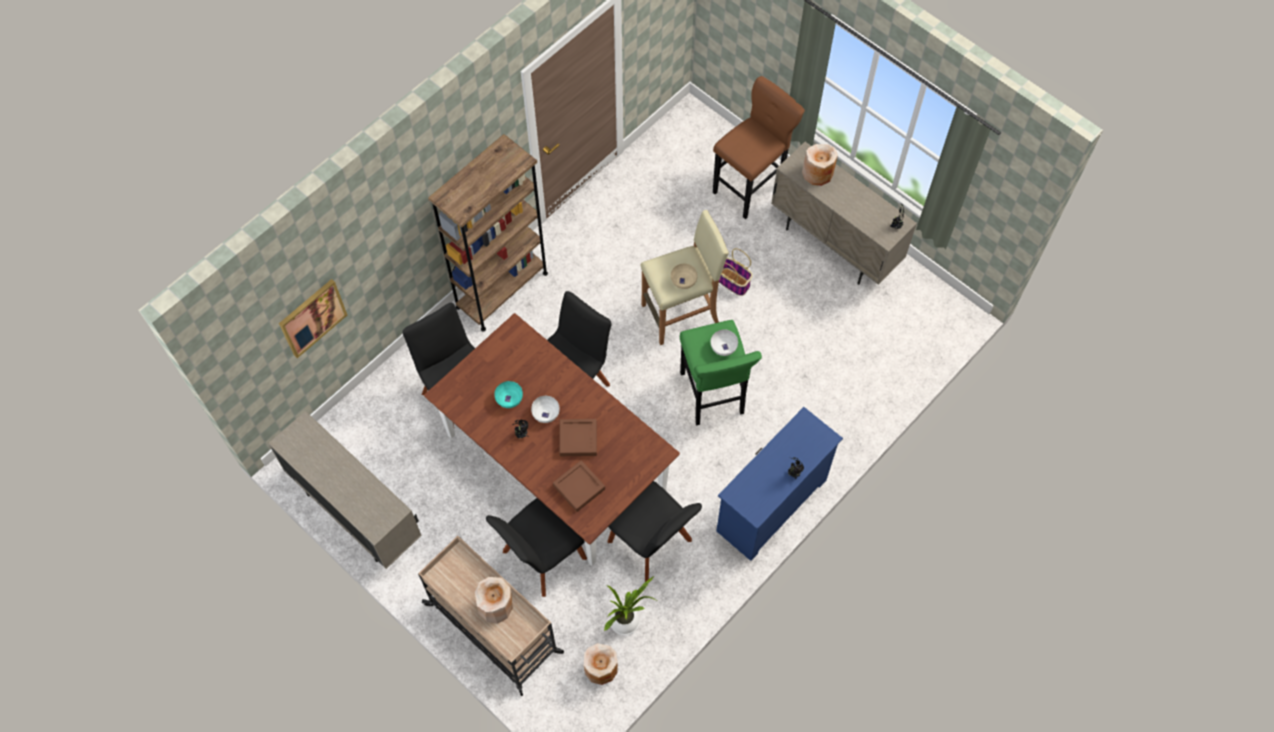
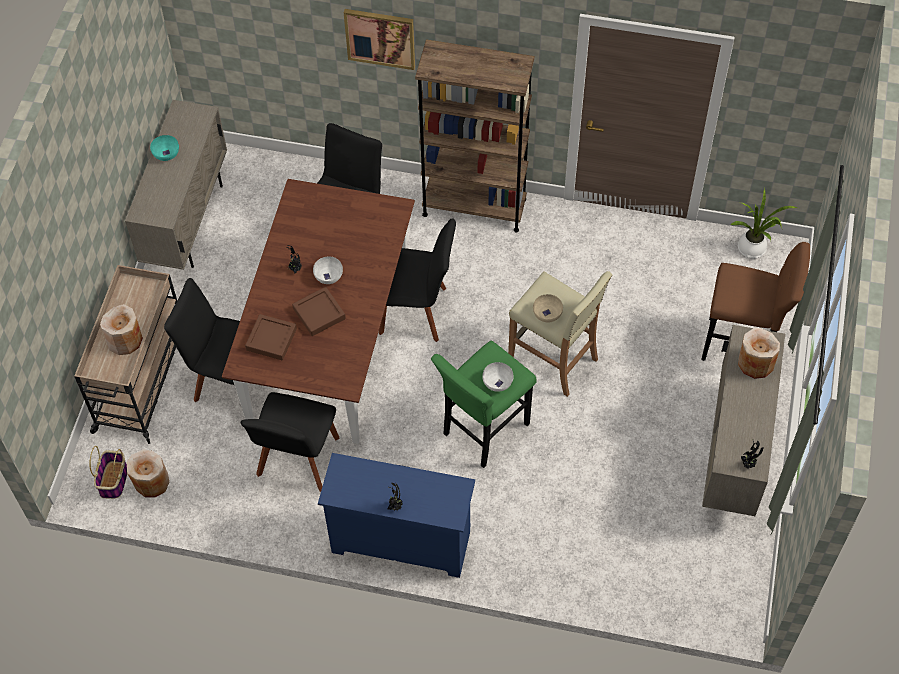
camera: 60 degrees right, 5 degrees down
picture [279,279,347,358] -> picture moved to [344,9,415,70]
turquoise bowl [494,381,523,408] -> turquoise bowl moved to [150,135,179,161]
potted plant [604,576,658,635] -> potted plant moved to [730,189,797,258]
basket [719,248,753,296] -> basket moved to [89,446,127,499]

